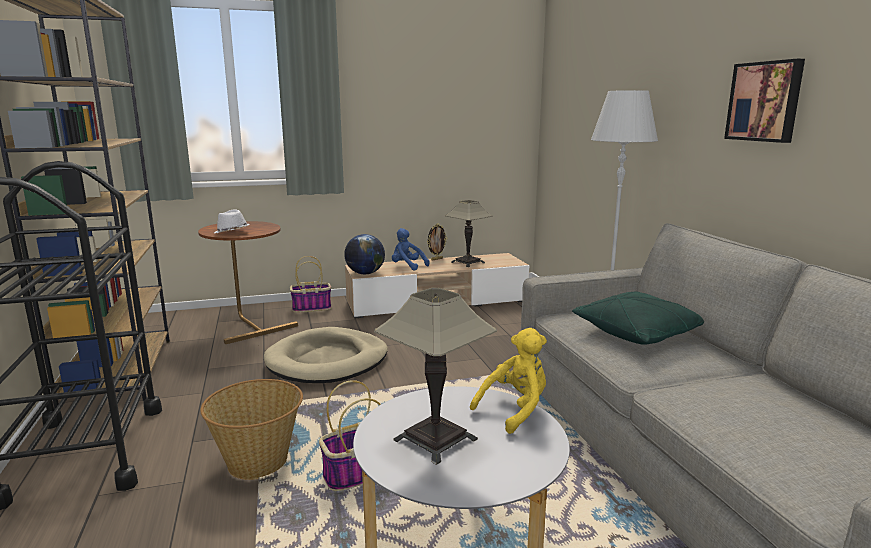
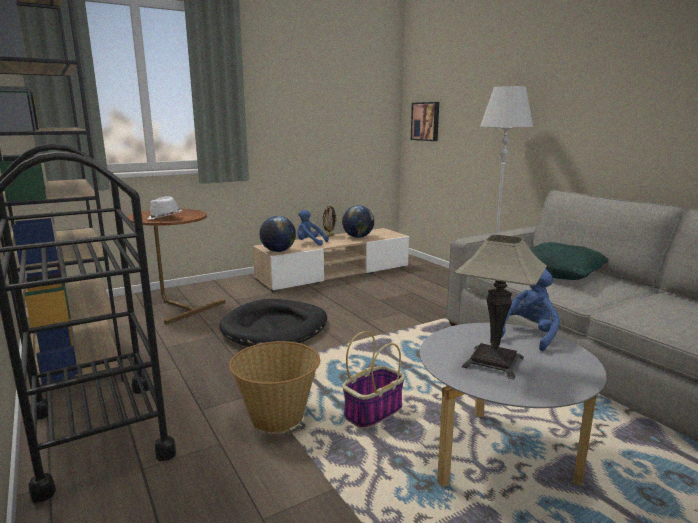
camera: 15 degrees left, 0 degrees up
beige dog bed [264,327,388,383] -> black dog bed [219,299,327,347]
basket [290,256,331,312] -> none
table lamp [445,200,493,267] -> globe [342,205,374,238]
yellow plush toy [470,328,547,434] -> blue plush toy [501,269,560,351]
picture [724,59,805,143] -> picture moved to [411,102,439,141]

